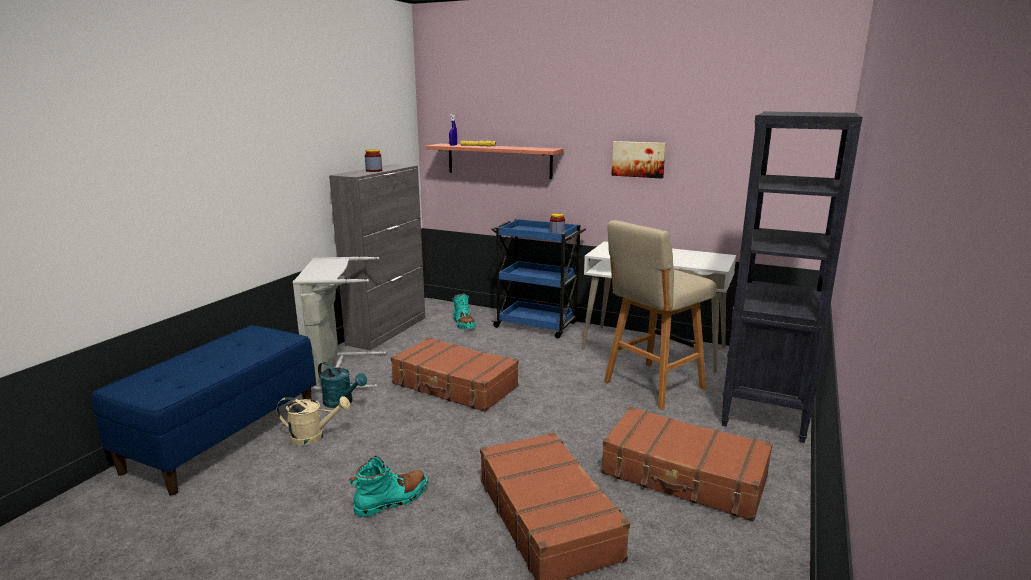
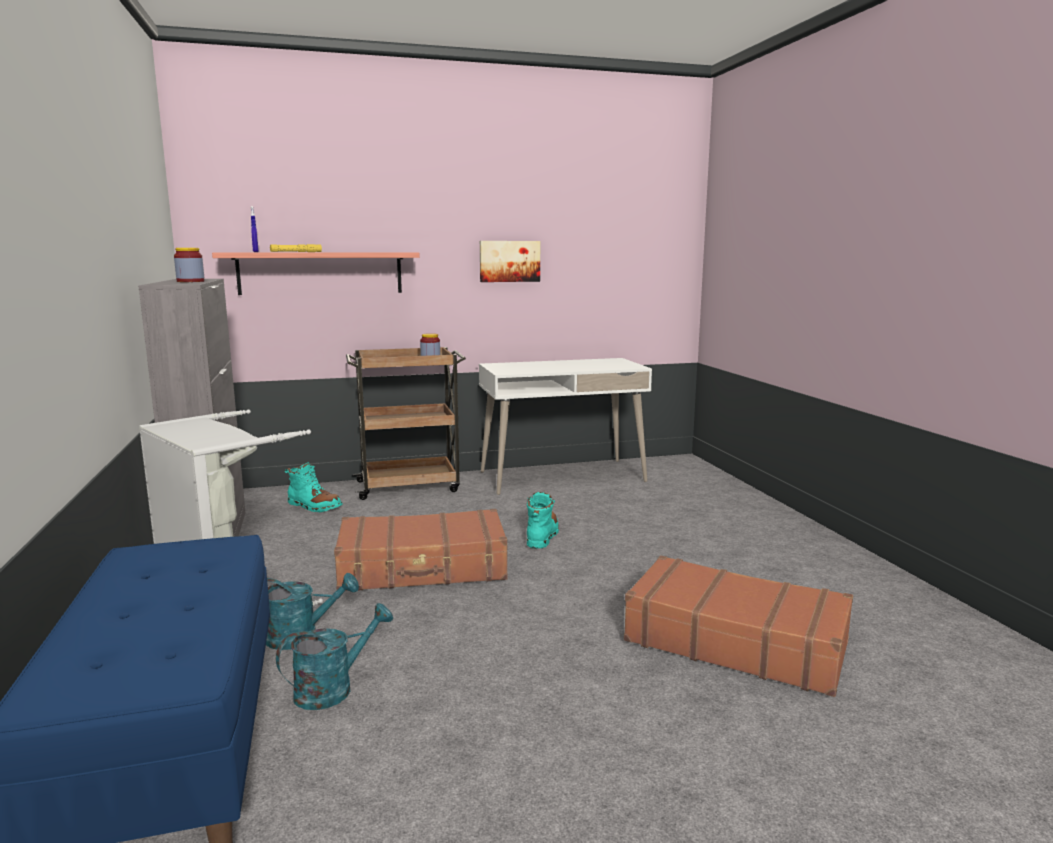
camera: 40 degrees left, 5 degrees down
beige watering can [277,396,350,445] -> turquoise watering can [276,603,393,710]
turquoise boot [349,456,428,518] -> turquoise boot moved to [527,492,559,549]
blue cart [491,219,586,339] -> brown cart [346,347,466,500]
brown suitcase [601,407,773,521] -> none
beige stool [604,220,717,410] -> none
black bookcase [721,111,862,443] -> none

